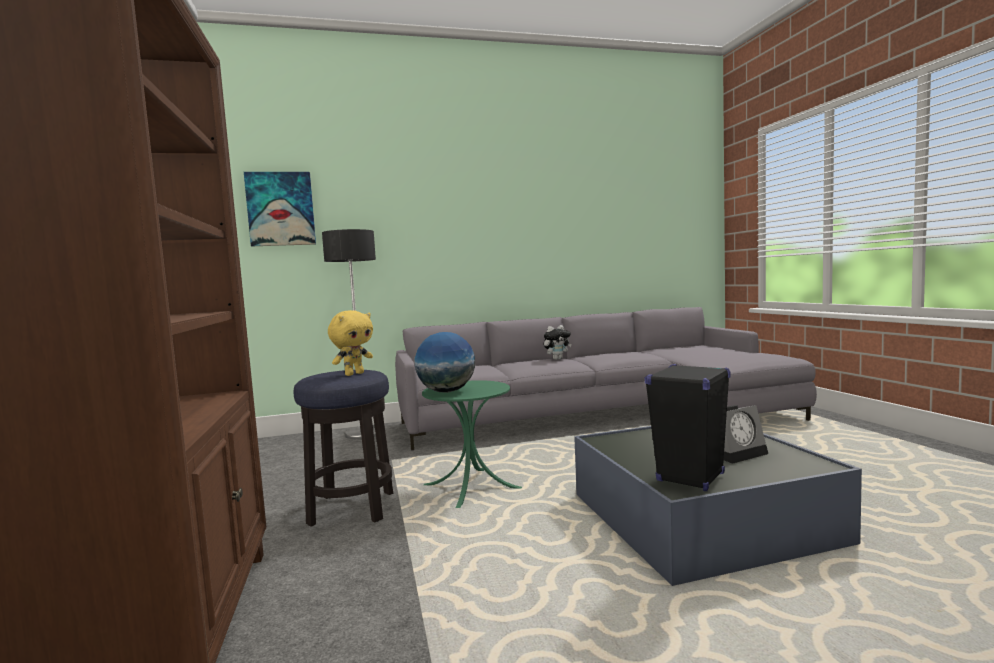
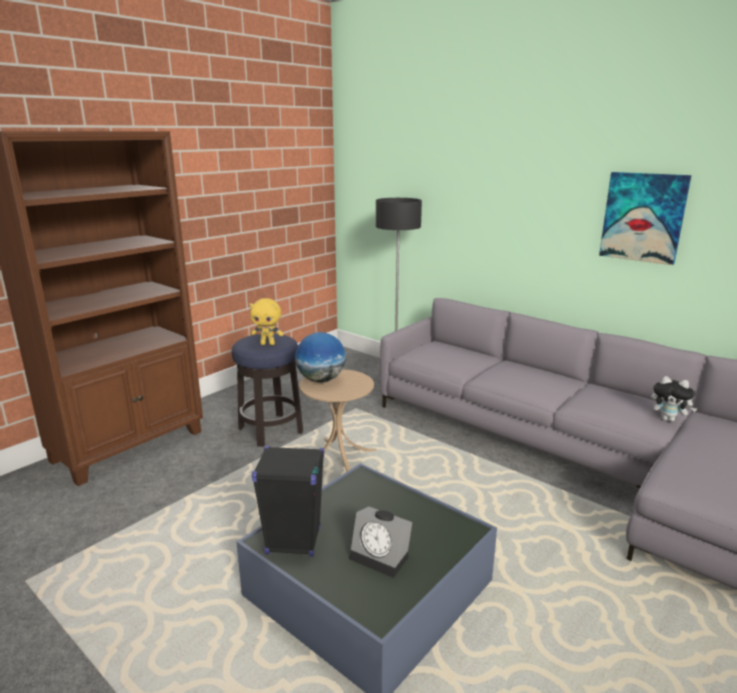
camera: 55 degrees right, 15 degrees up
picture [244,172,316,246] -> picture moved to [599,172,691,265]
green side table [422,380,522,508] -> beige side table [299,369,377,471]
plush toy [544,325,571,360] -> plush toy moved to [651,376,697,422]

